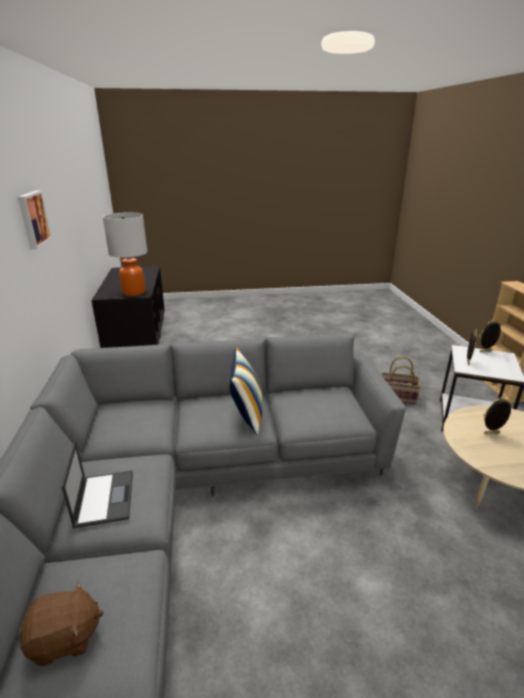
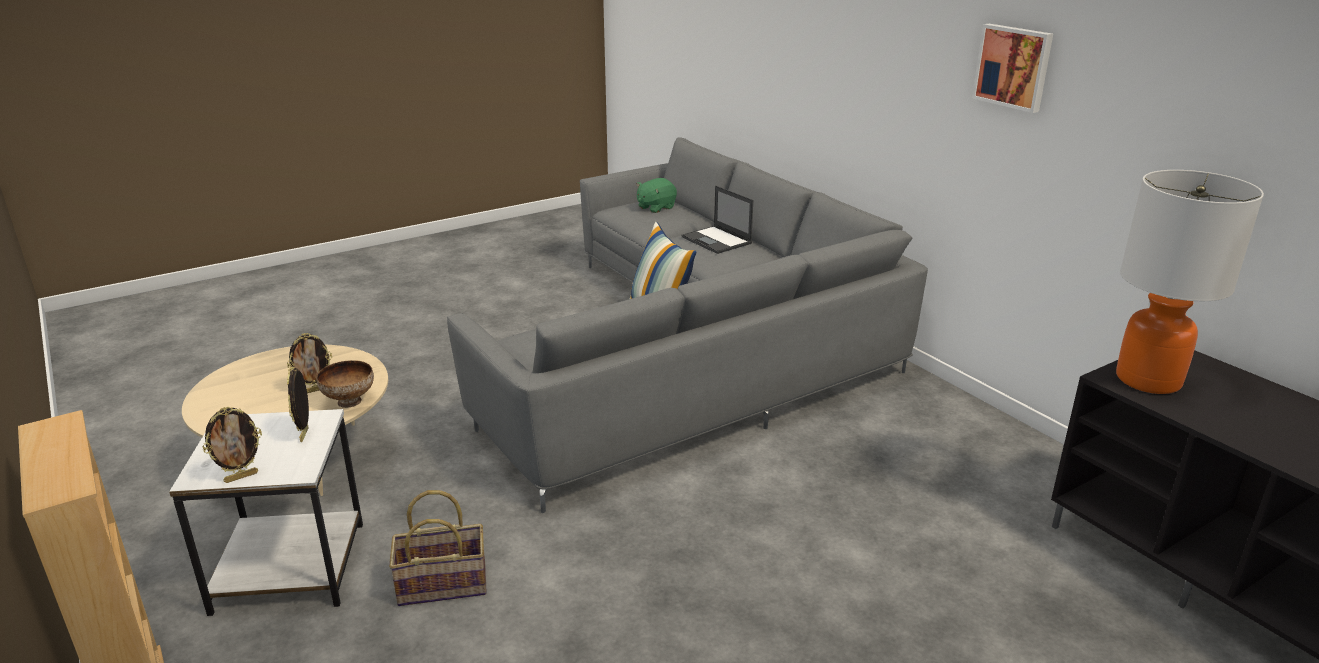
camera: 155 degrees right, 0 degrees up
brown plush toy [20,581,104,666] -> green plush toy [636,178,677,213]
none -> bowl [317,360,374,408]

